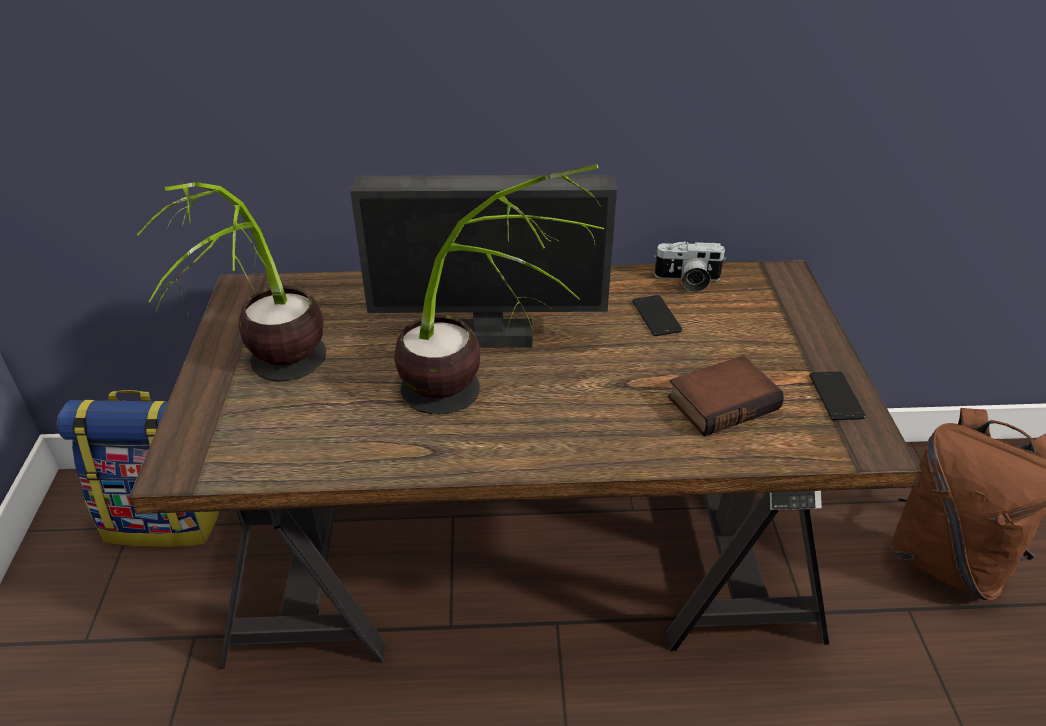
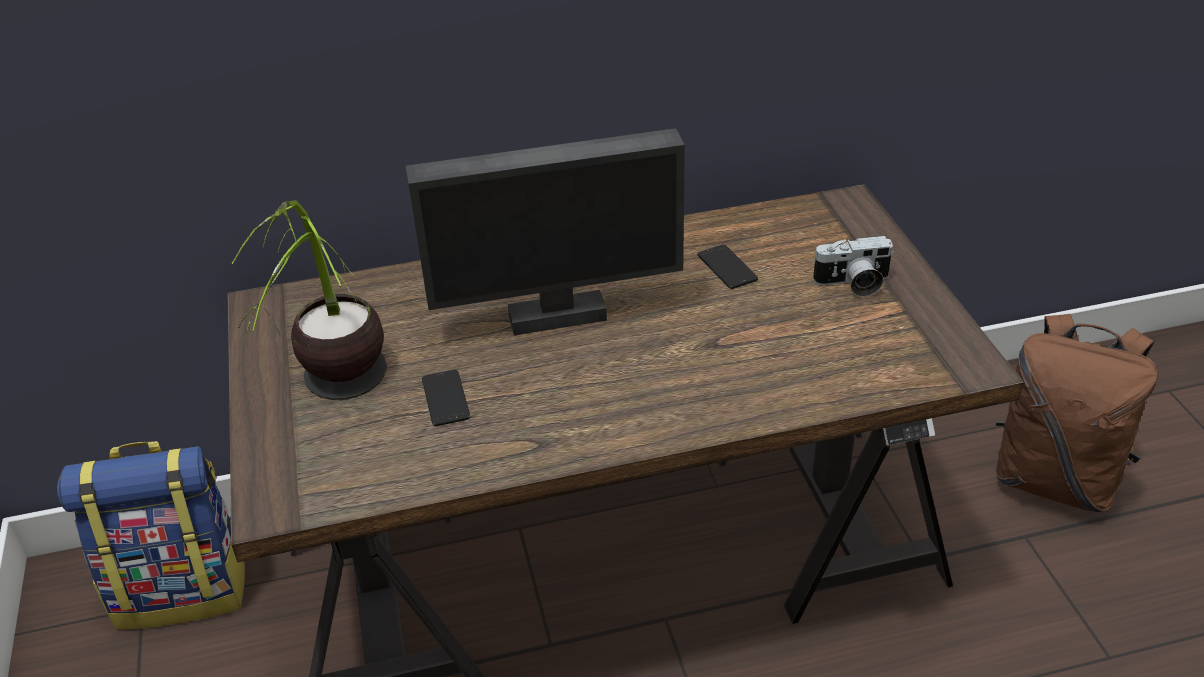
camera: 10 degrees left, 0 degrees up
potted plant [394,164,604,415] -> none
camera [654,241,726,292] -> camera moved to [812,236,894,297]
book [668,355,784,436] -> none
phone [809,371,866,420] -> phone moved to [422,370,470,426]

